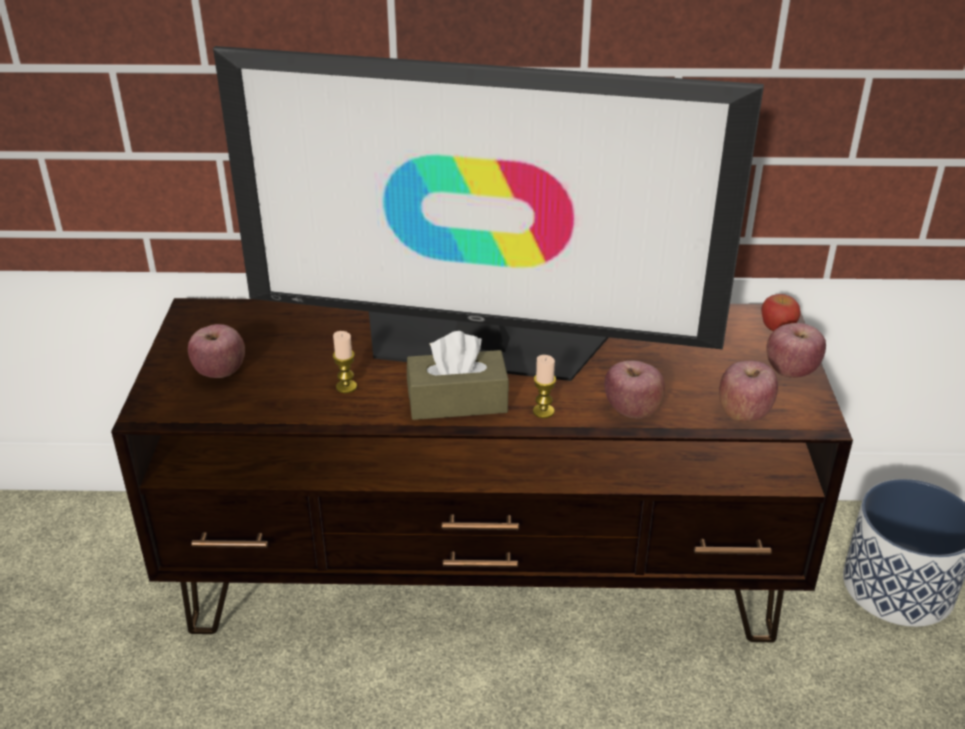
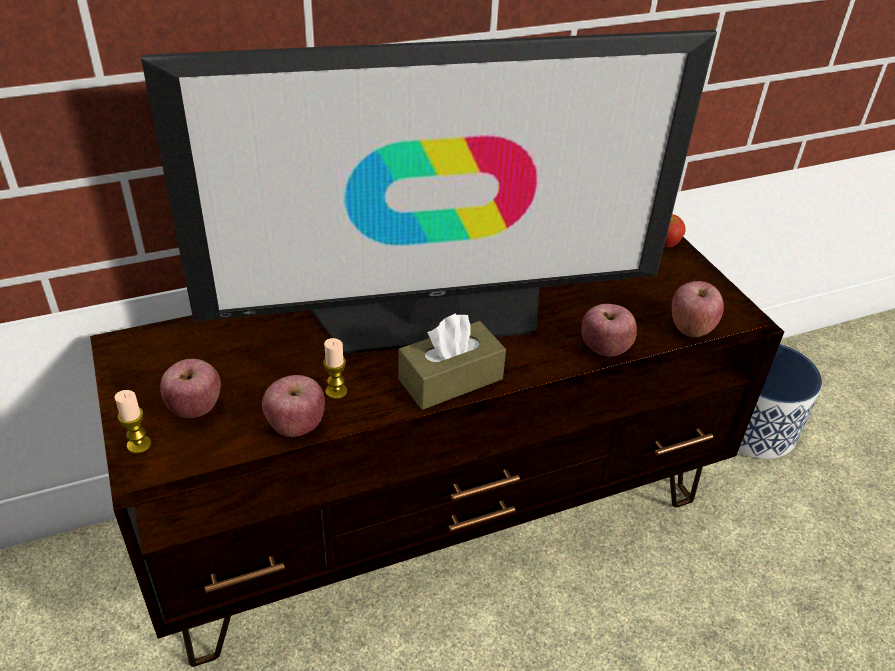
camera: 25 degrees left, 5 degrees up
candle [533,355,556,418] -> candle moved to [114,390,151,454]
apple [767,323,826,378] -> apple moved to [262,375,325,437]

